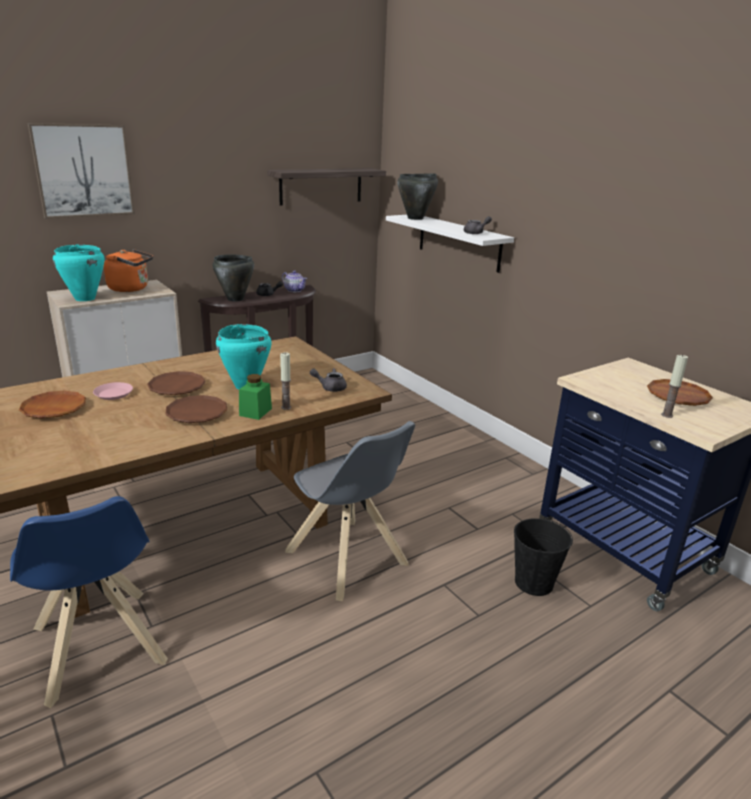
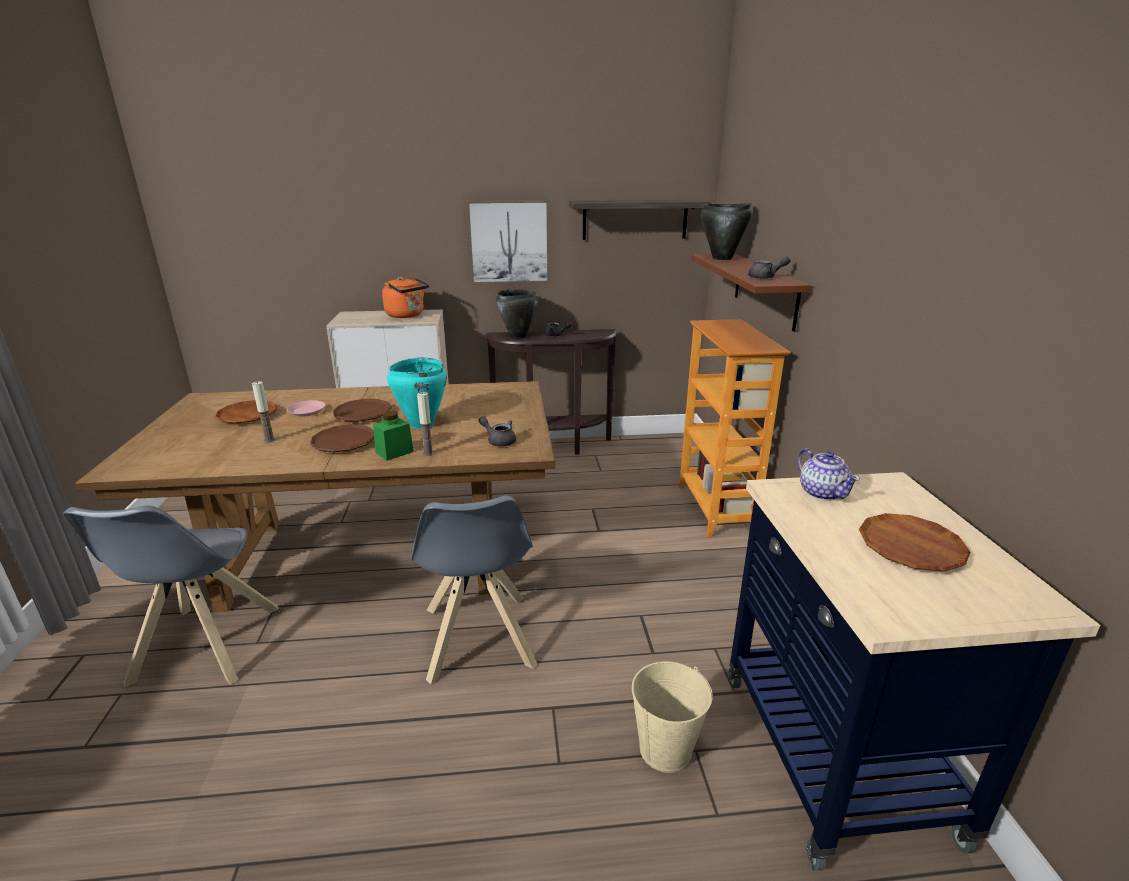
camera: 30 degrees right, 0 degrees up
blue chair [10,496,168,708] -> grey chair [63,505,279,688]
picture [28,123,135,219] -> picture moved to [467,200,549,284]
turquoise cooking pot [53,245,105,301] -> none
teapot [282,270,307,292] -> teapot moved to [797,448,860,501]
white shelf [386,215,514,273] -> brown shelf [692,254,811,332]
black bucket [514,517,573,596] -> beige bucket [632,661,713,773]
candle [661,354,688,418] -> candle moved to [252,381,275,443]
none -> bookcase [679,319,791,538]

